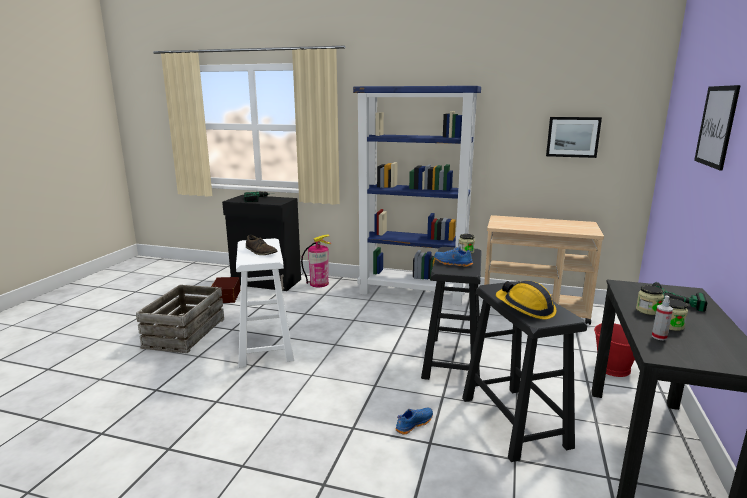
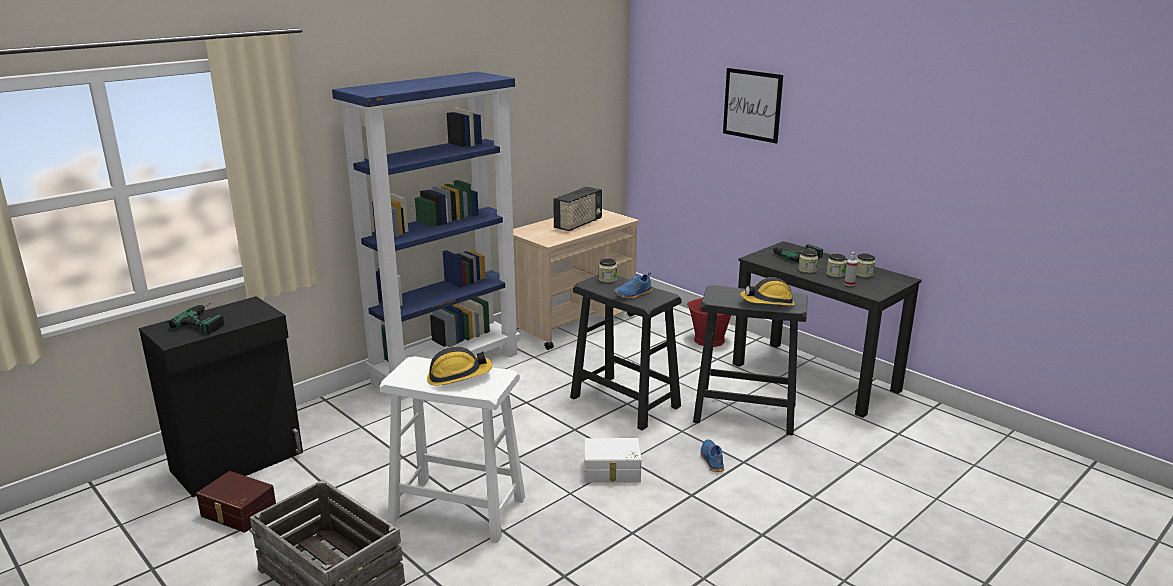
camera: 60 degrees left, 5 degrees up
brown shoe [246,235,277,255] -> hard hat [427,346,492,386]
fire extinguisher [301,235,331,287] -> none
picture [546,117,602,158] -> none
none -> radio [553,186,602,231]
none -> white storage box [584,438,642,483]
none -> jar [856,253,875,278]

